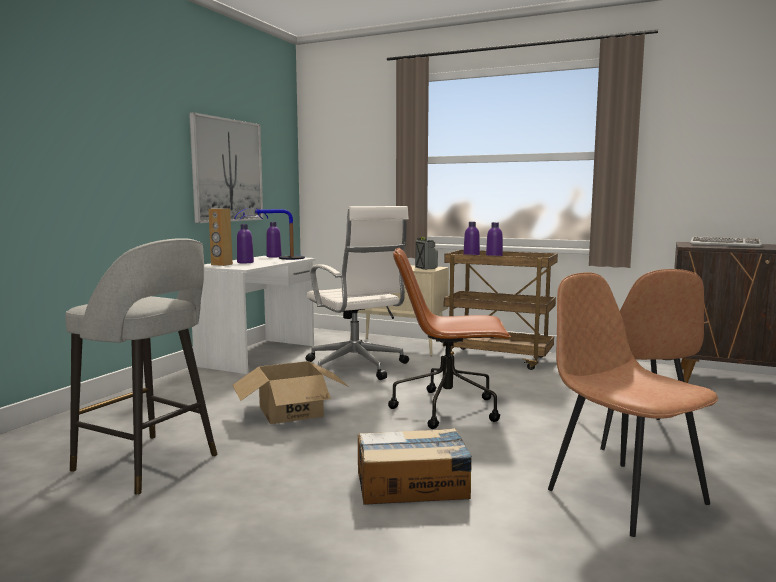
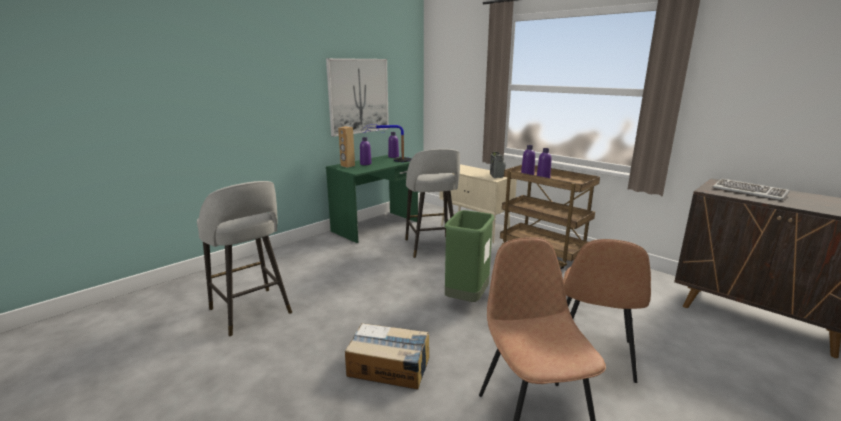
camera: 20 degrees right, 10 degrees up
white desk [192,256,316,374] -> green desk [326,155,418,243]
cardboard box [232,361,349,424] -> none
white office chair [306,206,409,380] -> grey stool [405,149,460,258]
brown office chair [388,248,511,429] -> green trash can [445,210,494,302]

